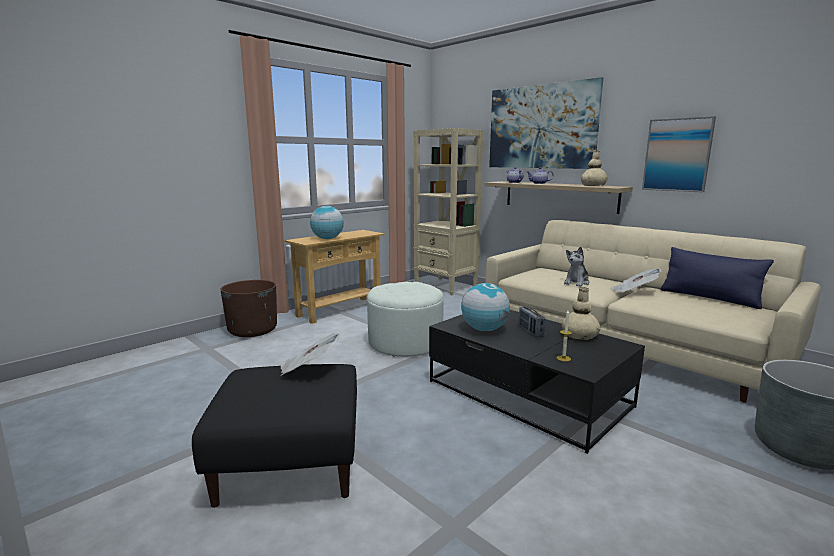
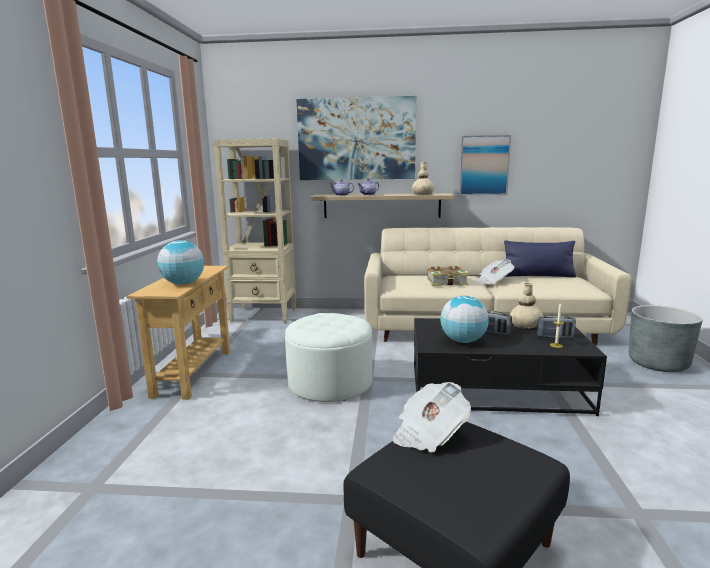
camera: 40 degrees left, 0 degrees up
brown planter [220,280,277,337] -> none
plush toy [564,247,589,287] -> book [427,266,469,286]
none -> radio [537,315,576,338]

